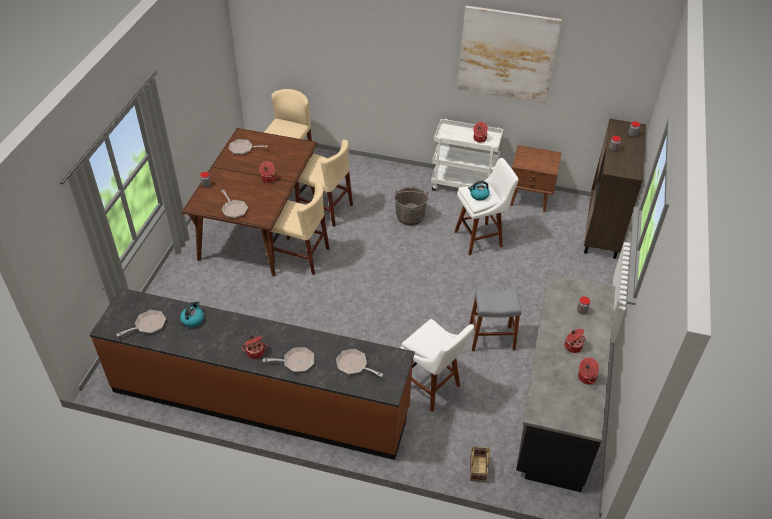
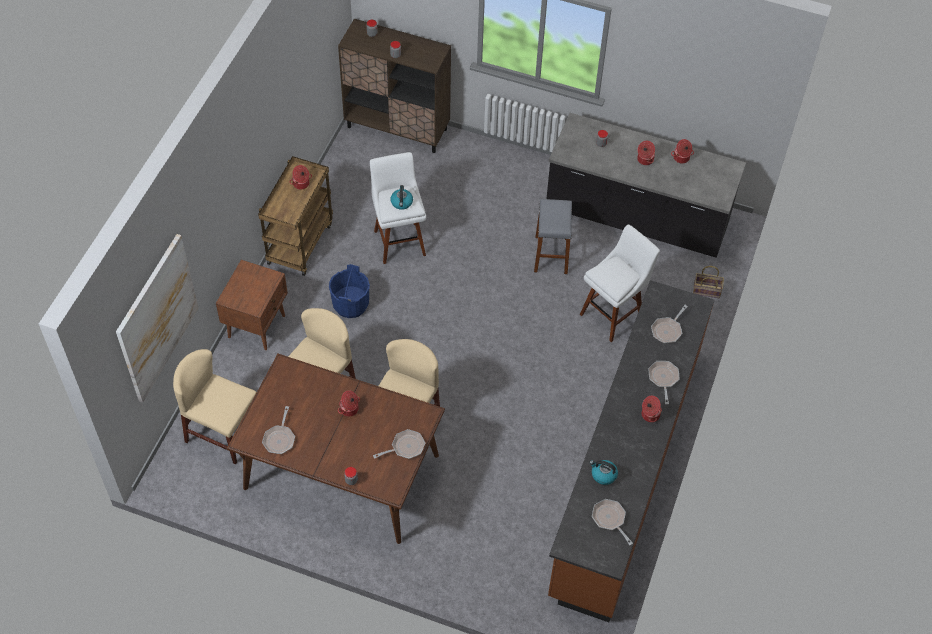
camera: 85 degrees left, 10 degrees up
grey bucket [395,187,429,226] -> blue bucket [329,264,370,318]
white cart [431,119,503,191] -> brown cart [258,156,333,276]
picture [458,6,562,103] -> picture moved to [116,234,199,403]
brown nightstand [510,145,562,212] -> brown nightstand moved to [216,260,288,350]

